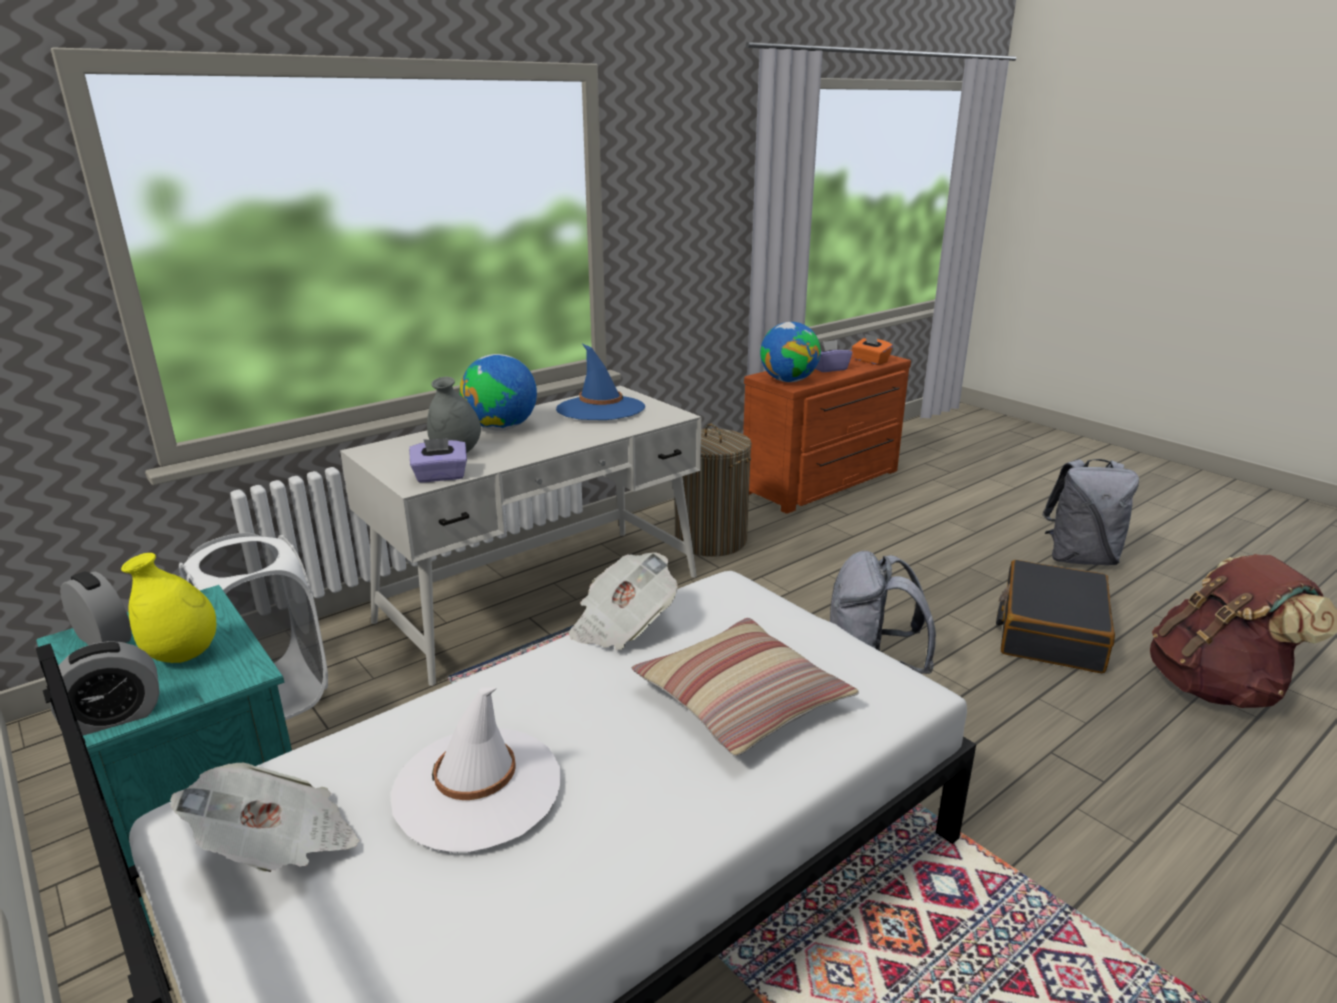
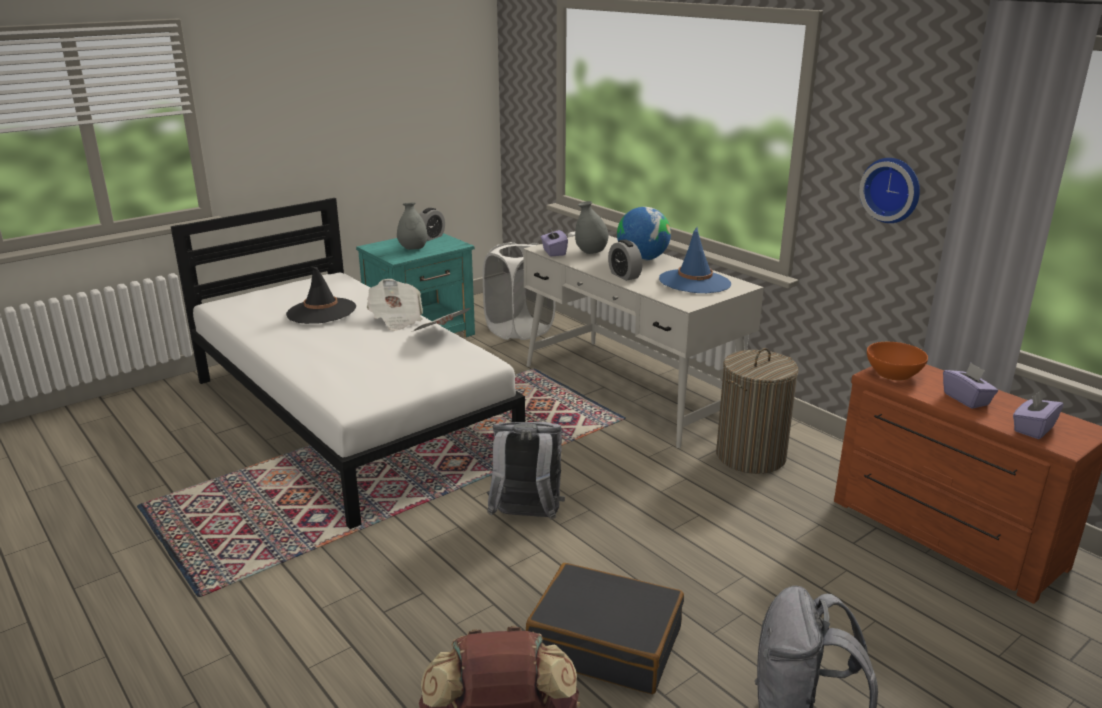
camera: 90 degrees right, 0 degrees up
alarm clock [50,641,160,735] -> alarm clock moved to [608,239,642,281]
yellow vase [121,553,216,663] -> grey vase [397,202,427,250]
newspaper [170,762,360,872] -> newspaper moved to [367,279,423,331]
white hat [391,687,562,852] -> black hat [286,267,356,324]
pillow [632,618,859,756] -> none
globe [760,322,821,382] -> orange bowl [867,342,928,381]
orange tissue box [852,334,893,365] -> purple tissue box [1013,390,1063,439]
none -> wall clock [859,158,920,223]

